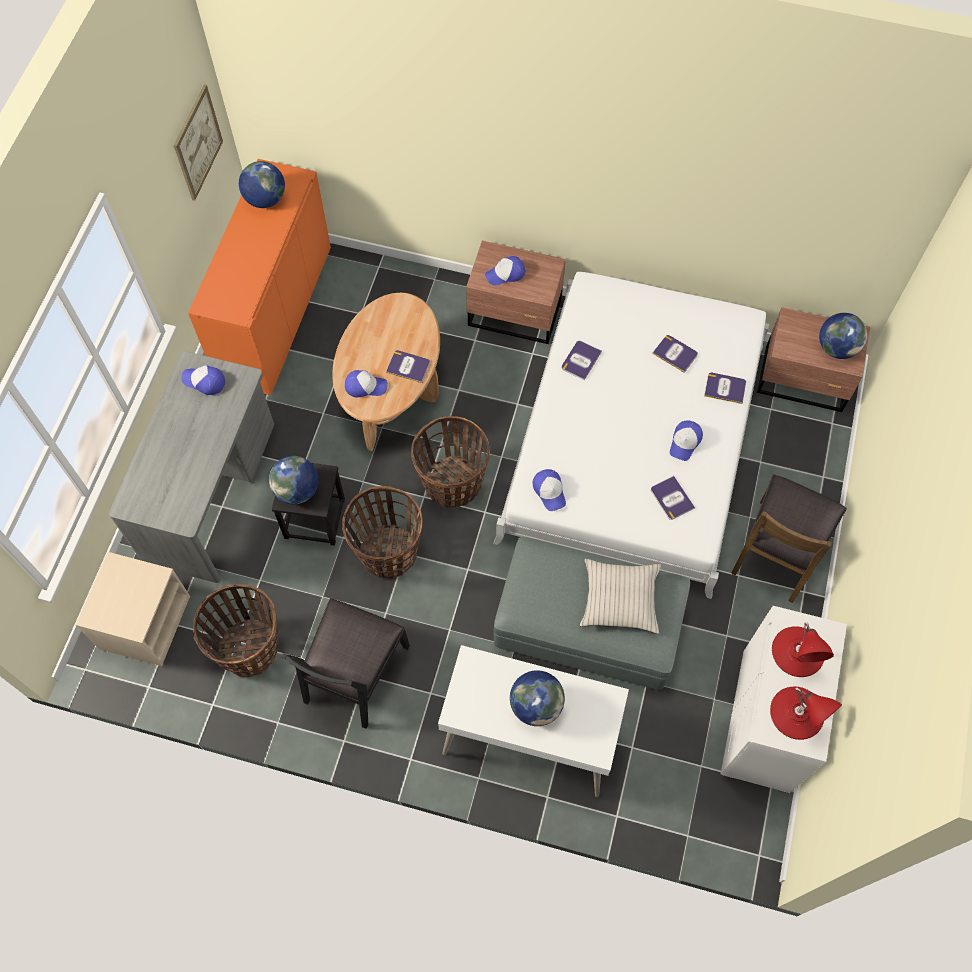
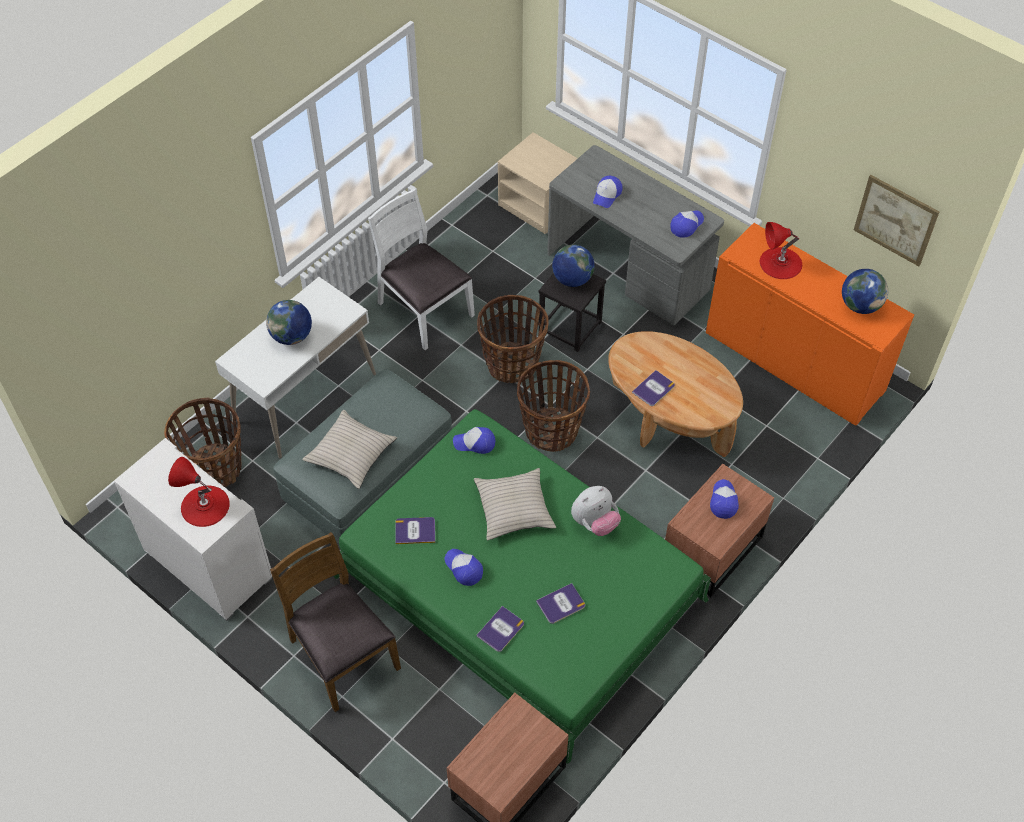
camera: 115 degrees right, 10 degrees down
basket [193,584,279,677] -> basket moved to [164,397,242,487]
black chair [281,598,410,729] -> white chair [368,189,475,350]
cap [345,370,388,397] -> cap moved to [593,176,623,208]
white bed [493,272,769,599] -> green bed [334,409,711,764]
book [562,341,602,380] -> plush toy [571,486,621,536]
red table lamp [770,687,842,740] -> red table lamp moved to [760,222,802,279]
globe [819,313,867,359] -> none
none -> beige pillow [474,468,556,541]

